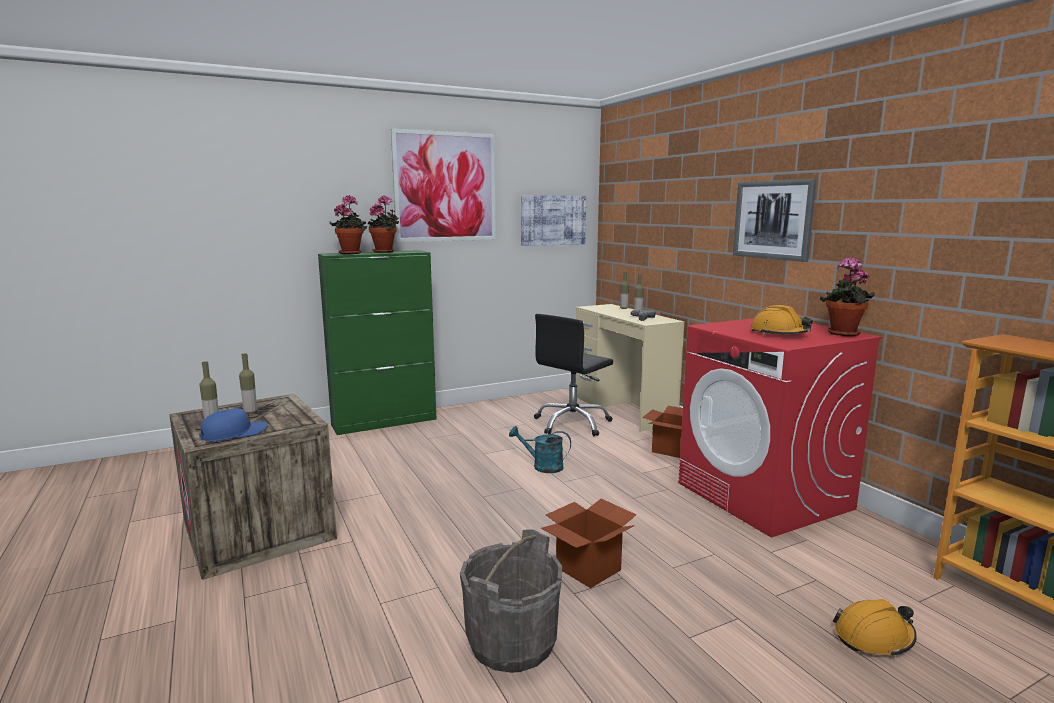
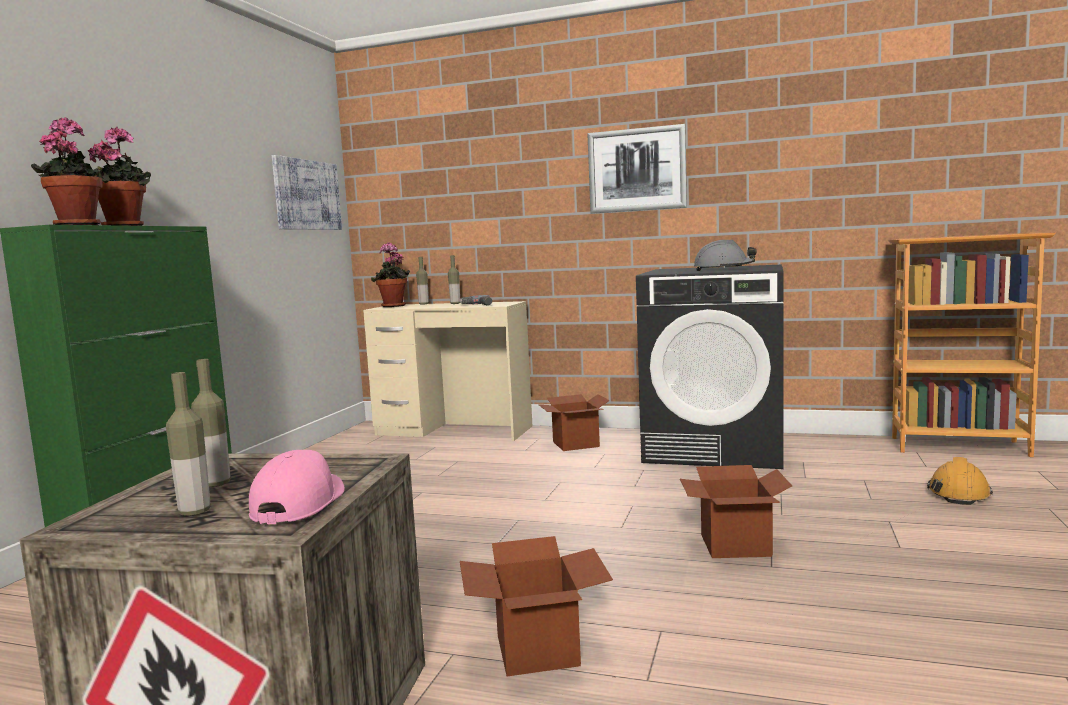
camera: 45 degrees left, 5 degrees down
blue cap [199,408,268,441] -> pink cap [249,450,345,524]
picture [391,128,496,242] -> none
grey bucket [460,529,562,673] -> none
turquoise watering can [509,426,571,473] -> none
black office chair [534,314,613,436] -> none
red washing machine [678,318,882,537] -> black washing machine [636,265,784,469]
orange hard hat [751,305,813,334] -> grey hard hat [694,240,757,271]
potted plant [820,257,875,336] -> potted plant moved to [371,242,410,307]
none -> cardboard box [460,536,613,676]

